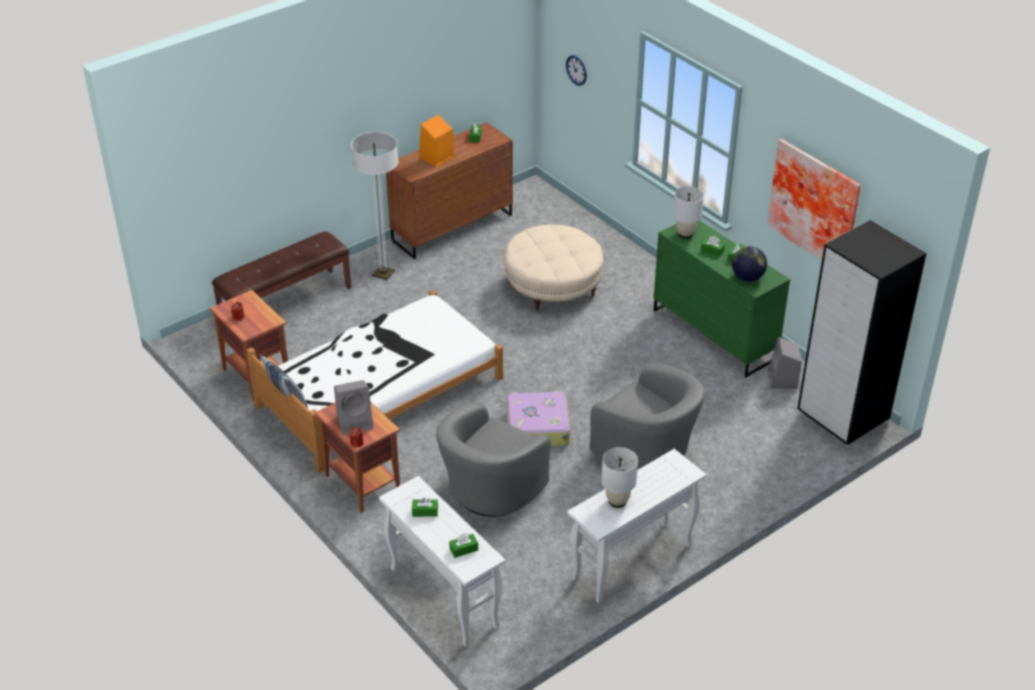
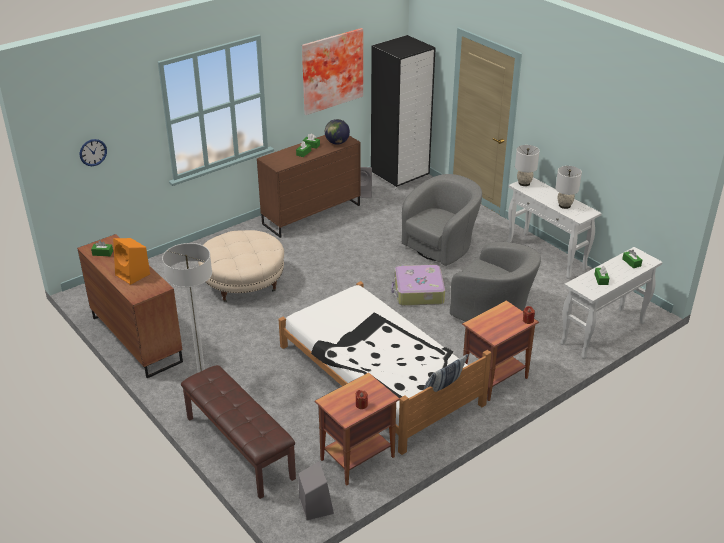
camera: 90 degrees left, 5 degrees down
grey speaker [334,380,373,435] -> grey speaker moved to [298,461,334,520]
green dresser [654,220,790,377] -> brown dresser [257,135,361,238]
white table lamp [673,186,704,239] -> white table lamp moved to [515,145,540,186]

